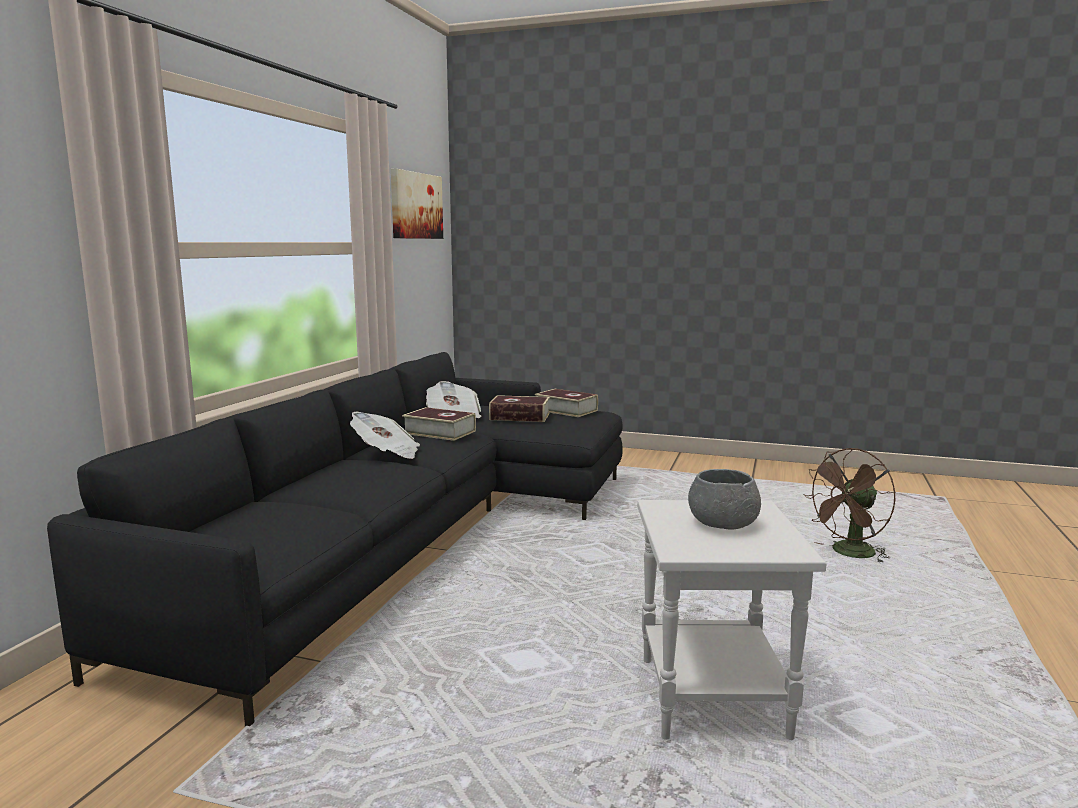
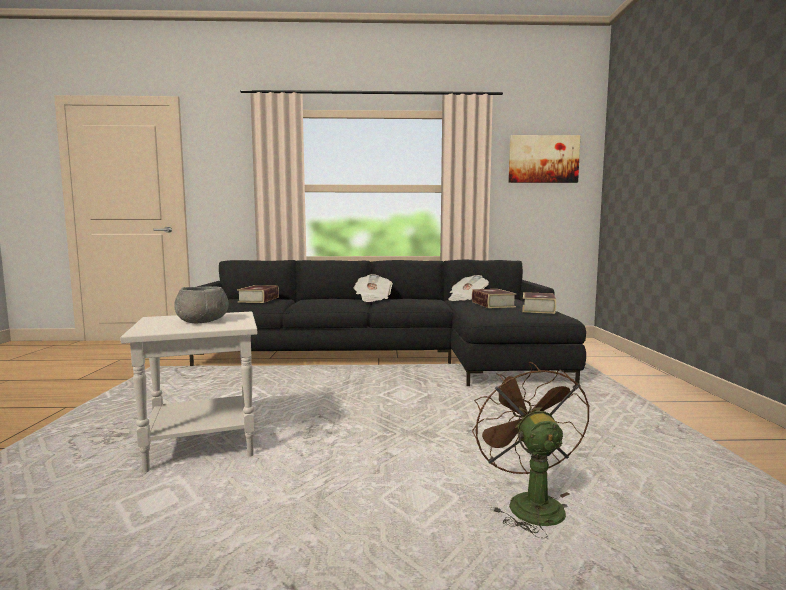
camera: 70 degrees right, 5 degrees down
book [402,407,476,441] -> book moved to [237,285,279,303]
brown fan [803,448,896,563] -> brown fan turned 45 degrees clockwise [472,362,590,538]

